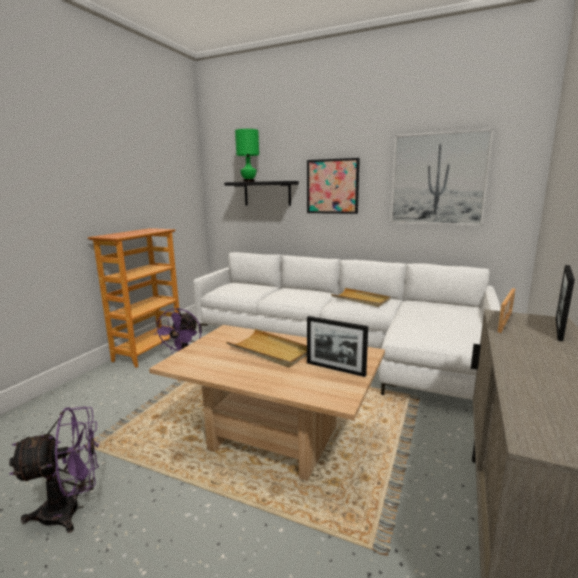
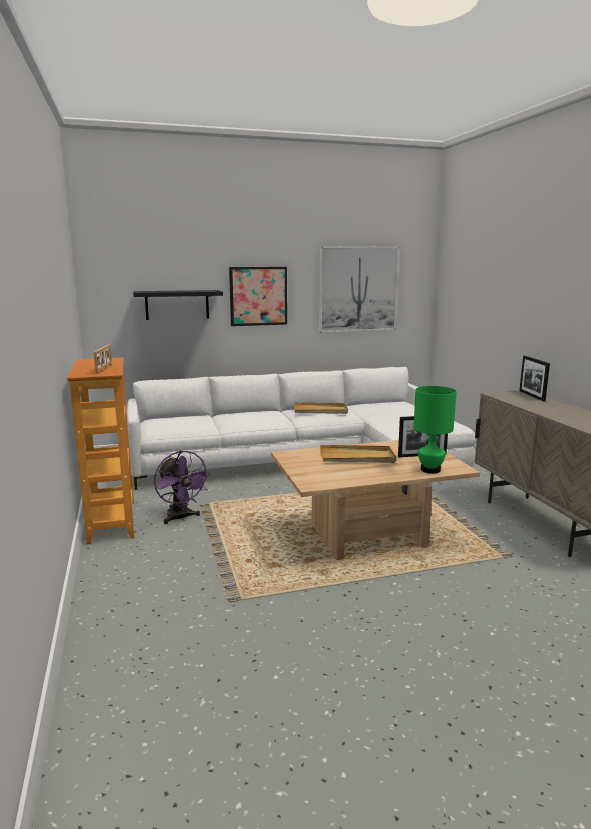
camera: 40 degrees left, 0 degrees up
purple fan [9,406,99,533] -> none
green table lamp [235,129,259,182] -> green table lamp moved to [413,386,457,474]
picture frame [498,288,515,333] -> picture frame moved to [94,344,112,374]

